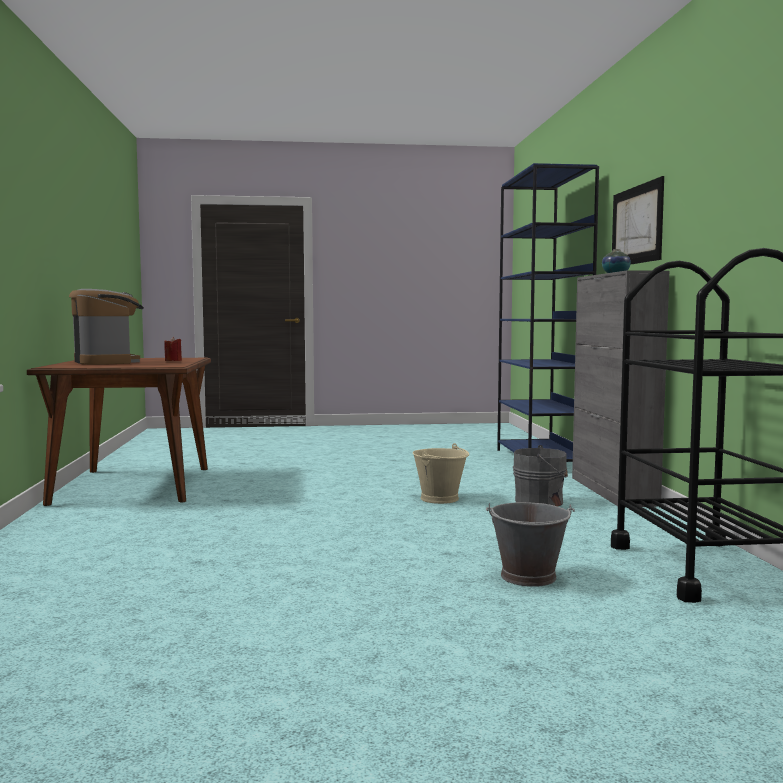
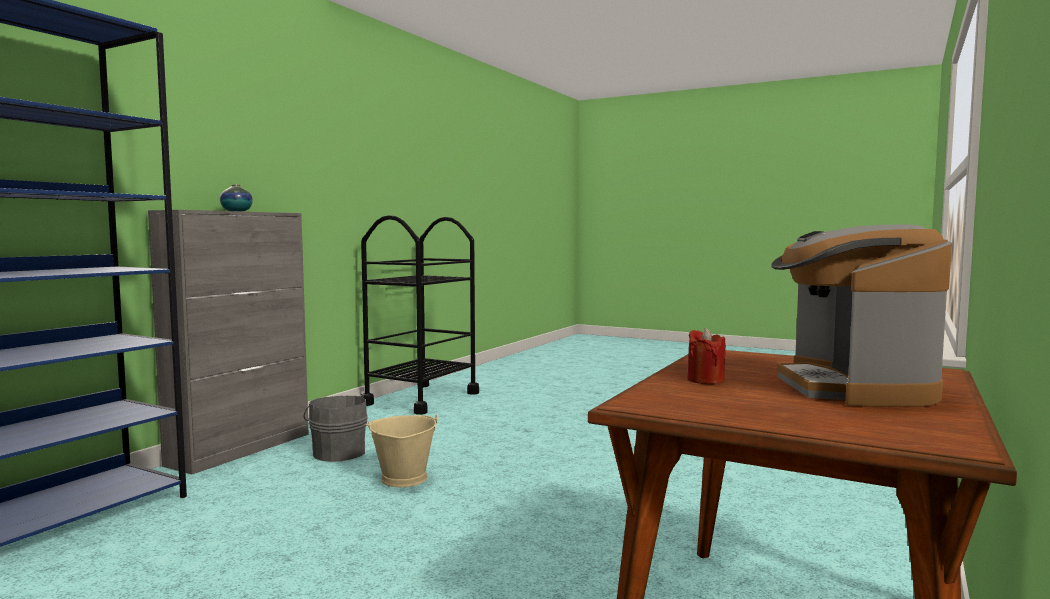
camera: 145 degrees left, 0 degrees up
grey bucket [486,502,575,587] -> none
picture [612,176,664,264] -> none

